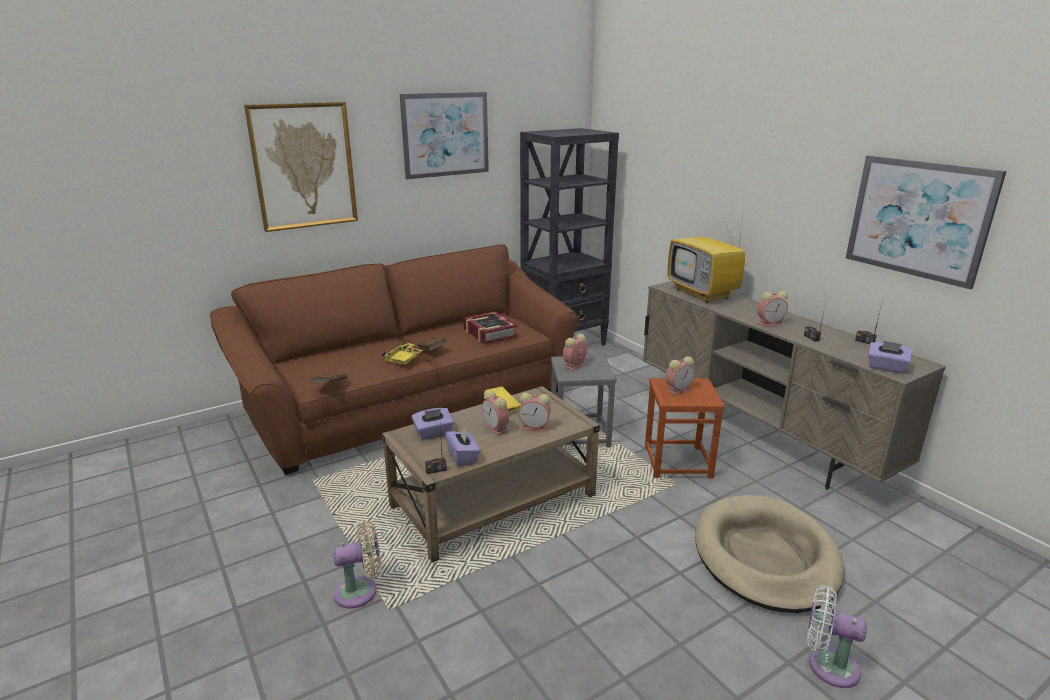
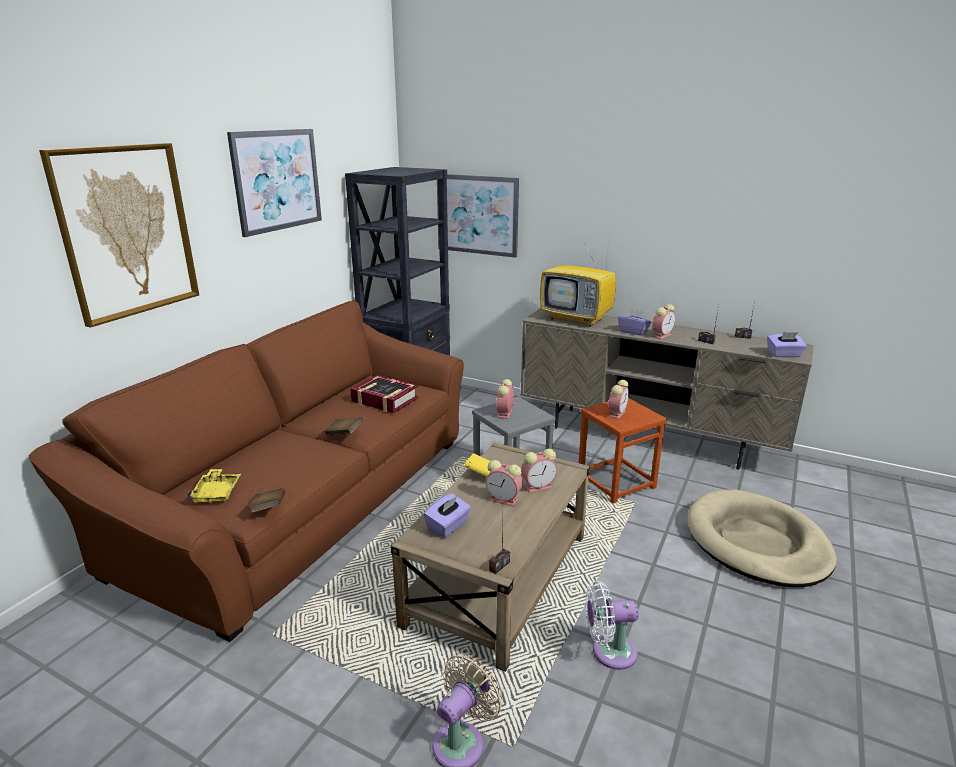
camera: 30 degrees left, 0 degrees up
yellow tray [382,343,423,364] -> yellow tray moved to [187,469,241,503]
purple tissue box [445,427,480,466] -> purple tissue box moved to [618,308,652,336]
white fan [807,585,867,688] -> white fan moved to [586,581,638,670]
picture [846,155,1006,289] -> picture moved to [437,174,519,258]

